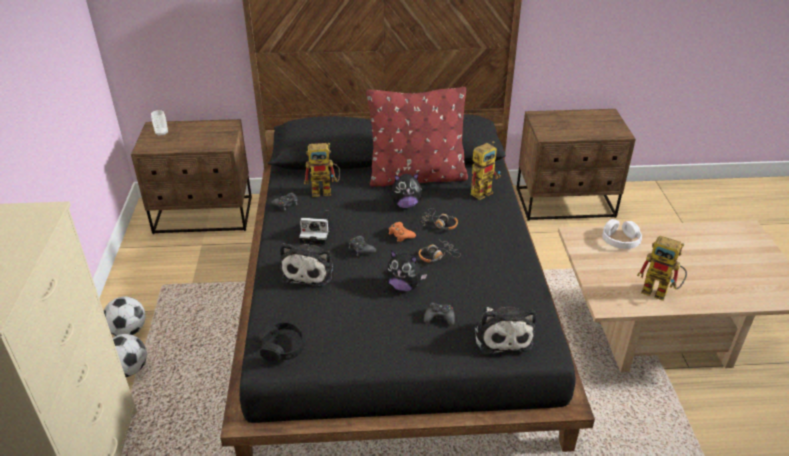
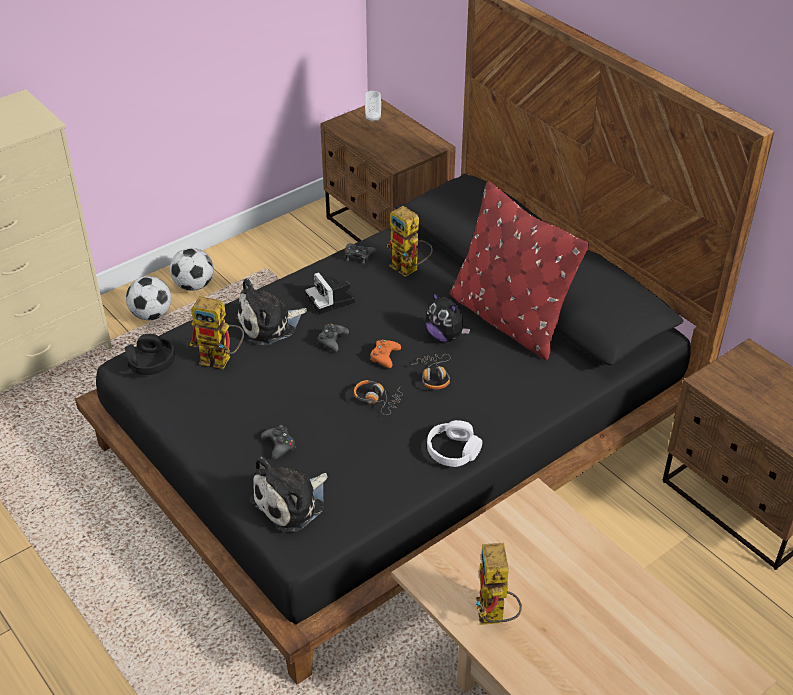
camera: 55 degrees right, 5 degrees up
plush toy [386,250,427,291] -> none
toy robot [470,141,501,200] -> toy robot moved to [190,296,244,369]
white headphones [602,219,642,249] -> white headphones moved to [427,420,482,467]

